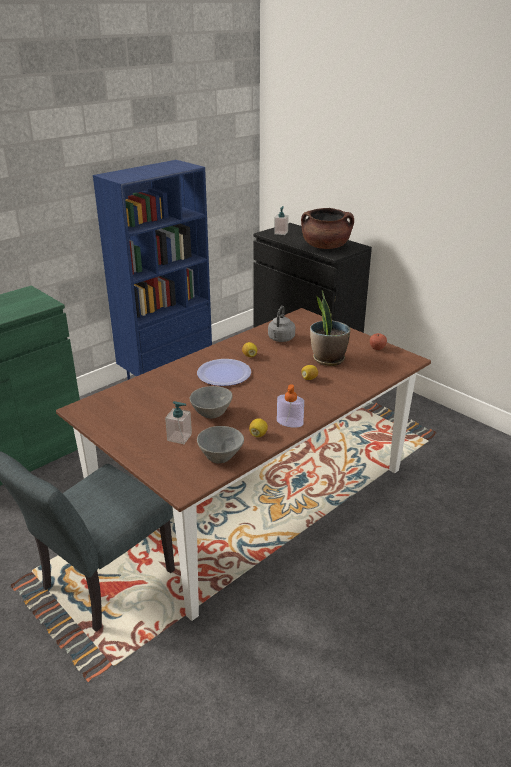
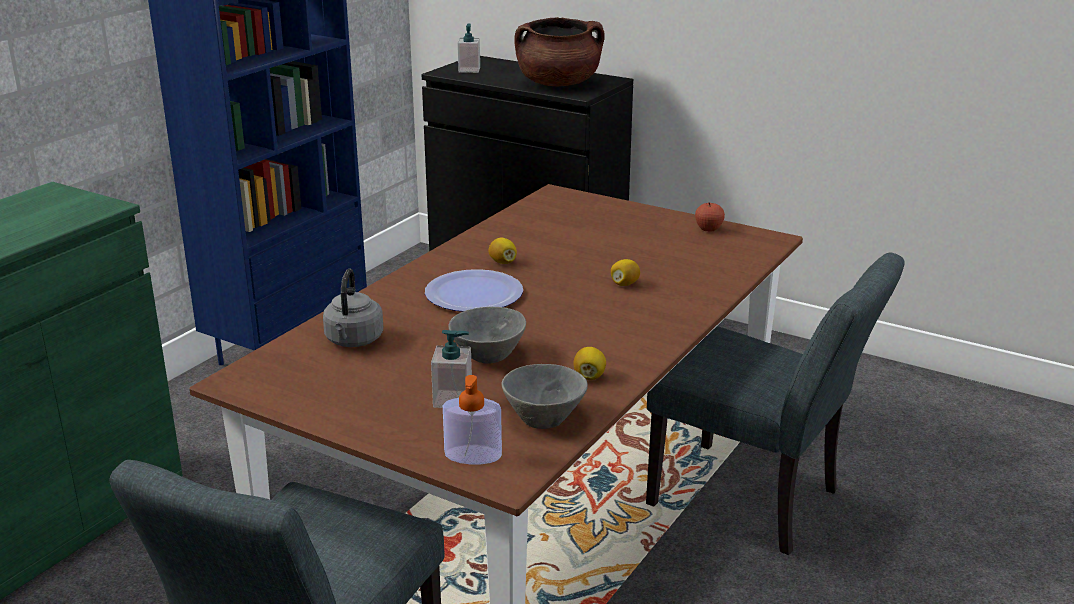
camera: 15 degrees left, 5 degrees down
grey kettle [268,306,295,342] -> grey kettle moved to [323,268,383,347]
soap dispenser [277,385,304,427] -> soap dispenser moved to [443,375,502,464]
potted plant [310,290,350,366] -> none
none -> grey chair [646,252,905,555]

